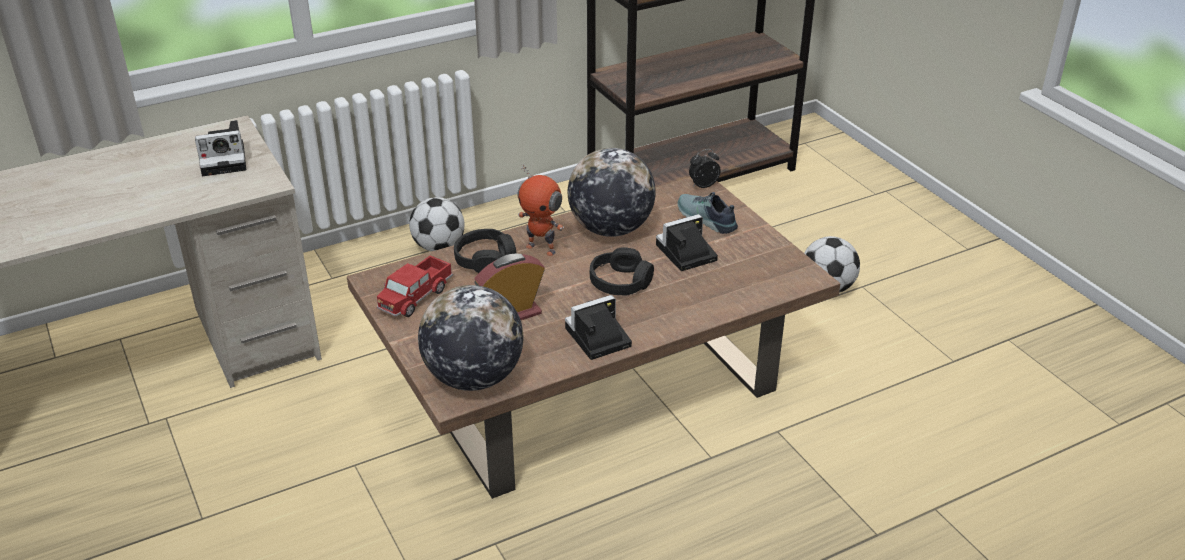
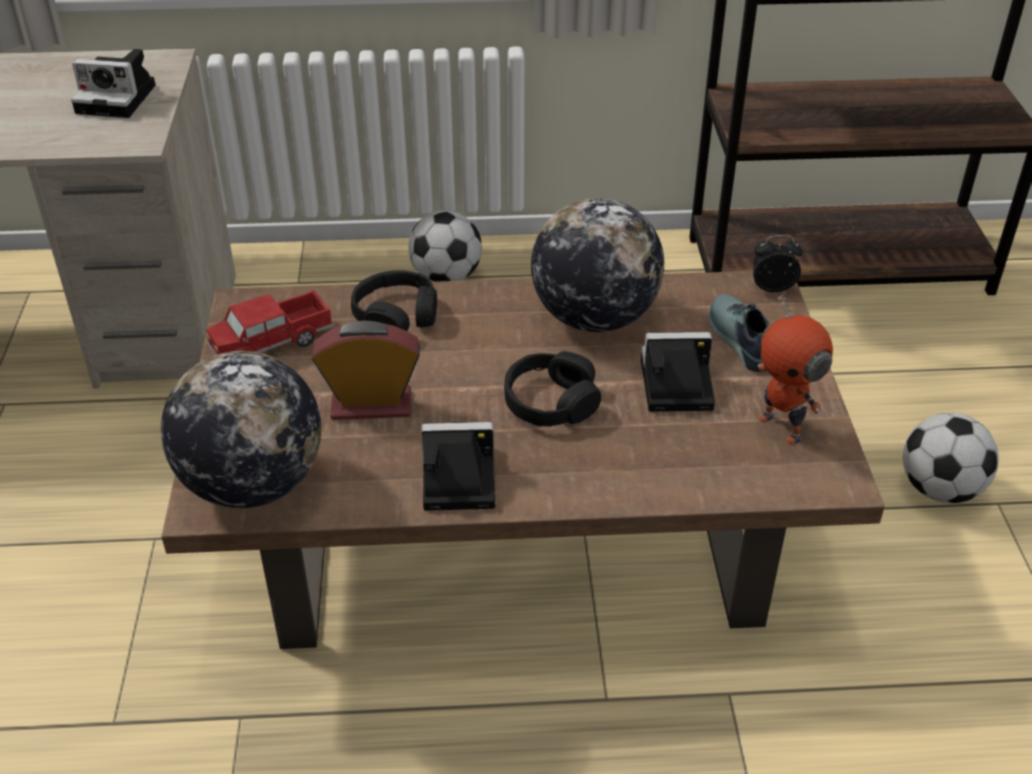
camera: 25 degrees right, 5 degrees up
toy robot [518,165,564,256] -> toy robot moved to [758,292,833,445]

